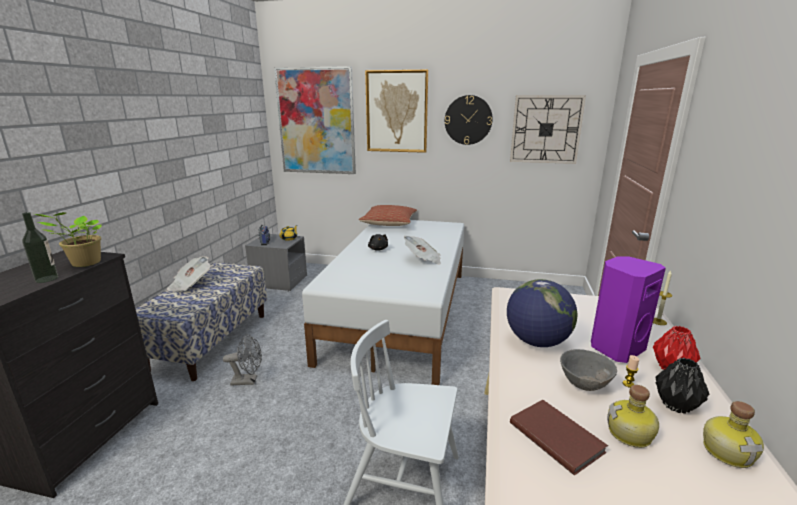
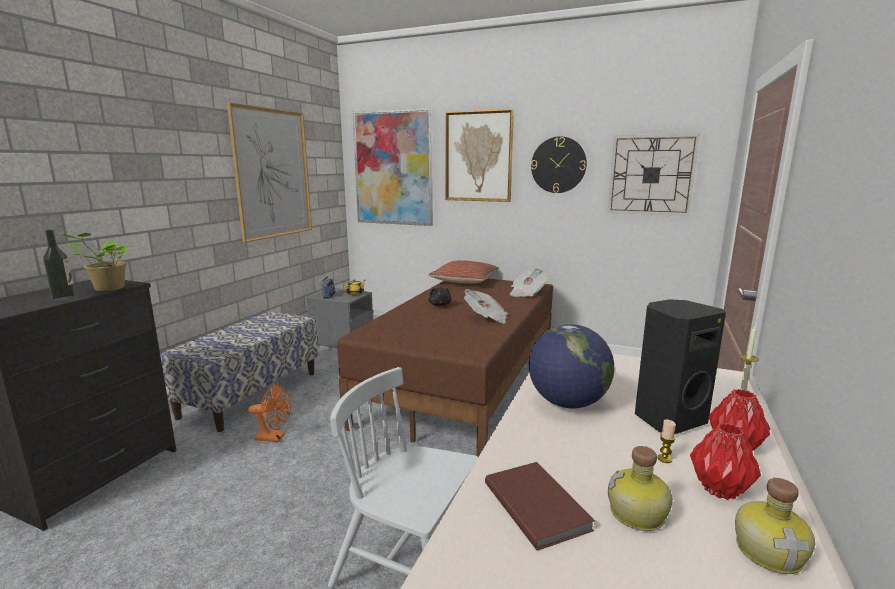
camera: 10 degrees right, 5 degrees down
newspaper [167,256,210,291] -> newspaper moved to [510,268,549,297]
grey fan [223,334,262,386] -> orange fan [248,384,291,442]
white bed [302,220,464,385] -> brown bed [337,278,553,457]
grey bowl [560,349,617,391] -> none
purple speaker [591,257,666,363] -> black speaker [635,299,726,435]
black vase [655,358,709,414] -> red vase [690,423,761,500]
none -> picture [227,102,312,243]

